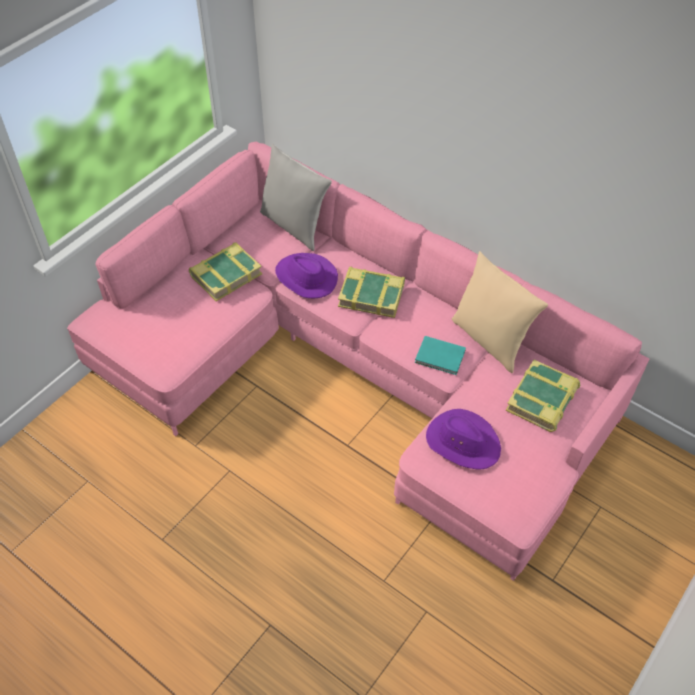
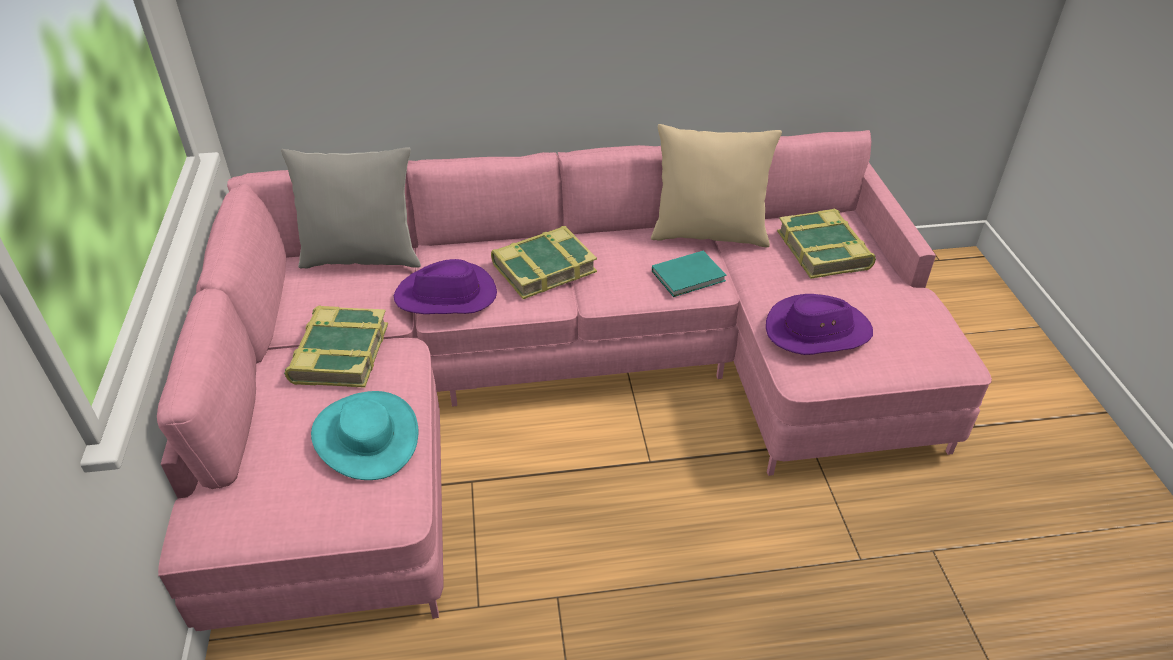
camera: 45 degrees left, 10 degrees down
none -> turquoise hat [311,391,418,480]

